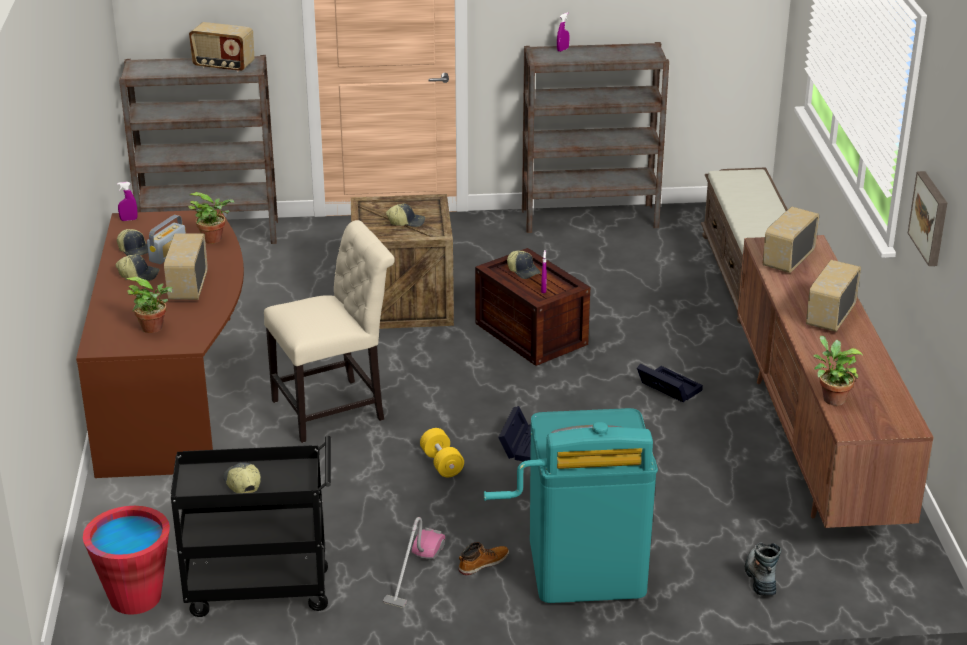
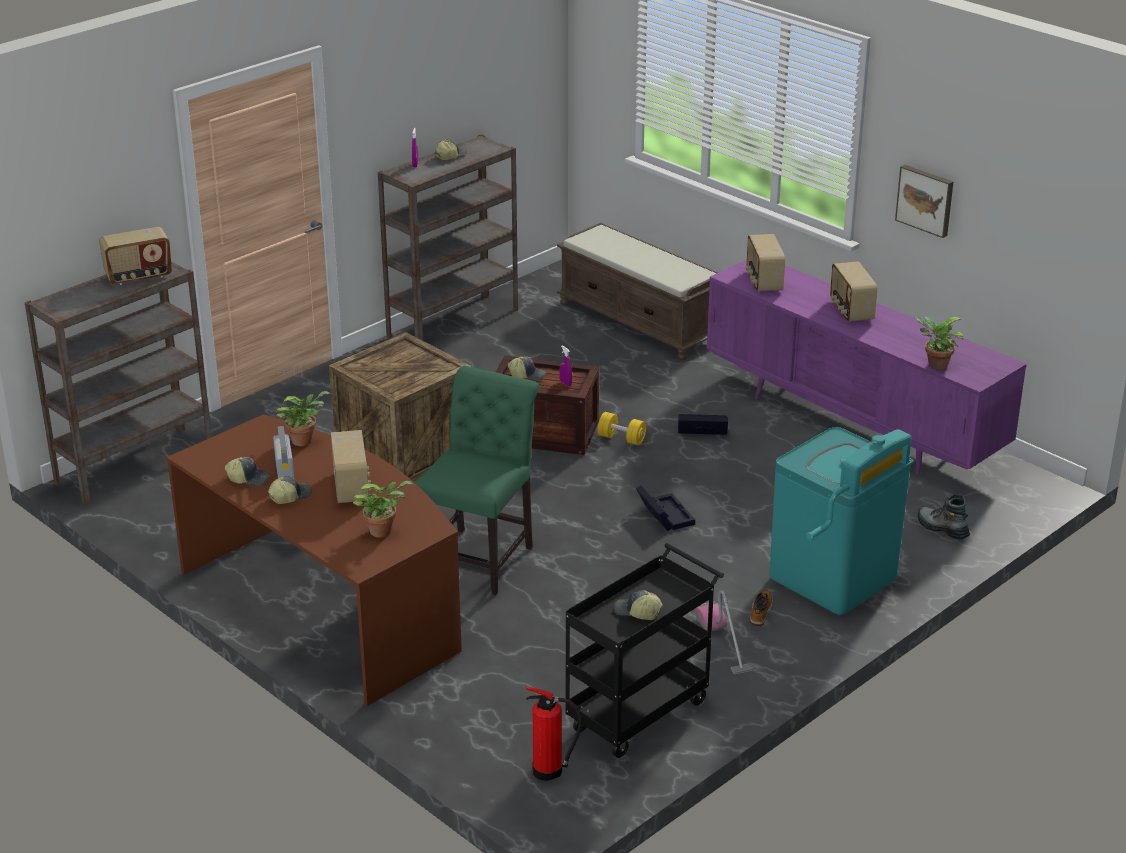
camera: 40 degrees left, 0 degrees up
red bucket [83,506,170,615] -> fire extinguisher [526,687,583,781]
purple spray bottle [117,182,137,221] -> none
radio [164,233,208,300] -> radio turned 150 degrees counterclockwise [331,430,372,503]
beige chair [264,220,395,443] -> green chair [415,366,539,595]
cap [386,204,425,227] -> cap moved to [435,139,467,160]
yellow dumbbell [420,428,464,477] -> yellow dumbbell moved to [598,412,646,445]
brown cabinet [737,235,934,528] -> purple cabinet [707,259,1027,475]

